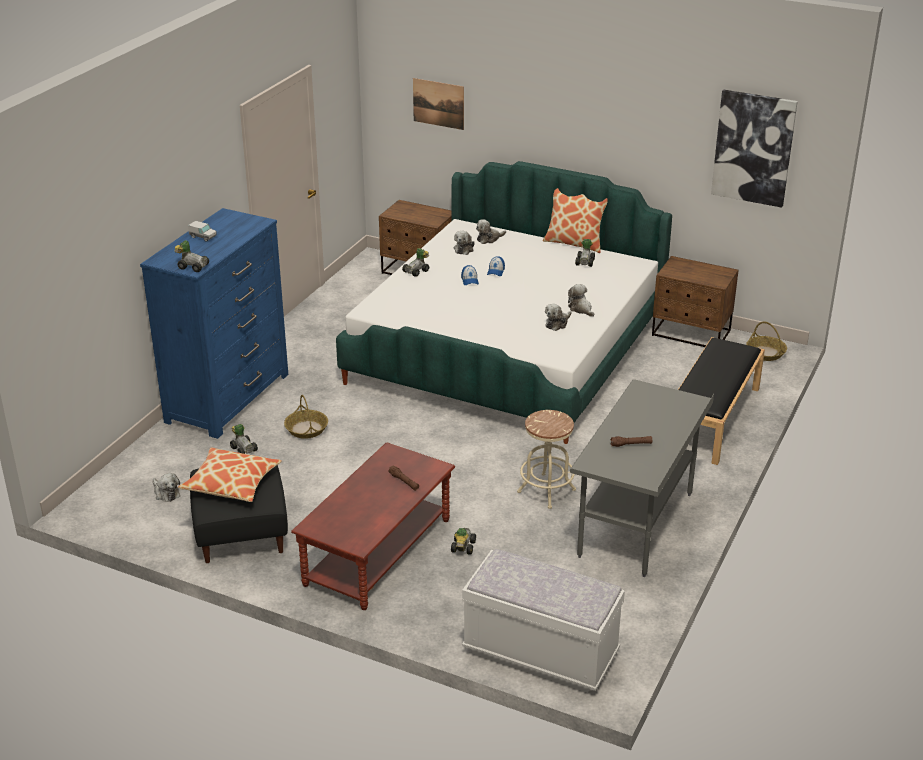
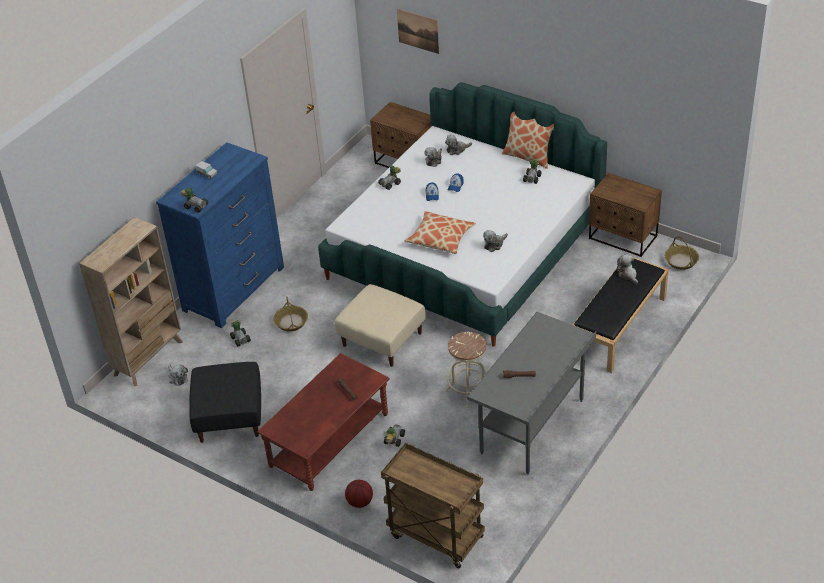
camera: 10 degrees right, 10 degrees up
pillow [178,448,282,502] -> pillow moved to [405,211,476,254]
white bench [462,549,625,693] -> brown cart [381,443,485,568]
plush toy [568,284,594,317] -> plush toy moved to [617,254,638,284]
picture [711,89,798,208] -> none
none -> beige bookcase [79,217,183,386]
none -> beige ottoman [335,284,426,367]
none -> basketball [345,480,373,508]

